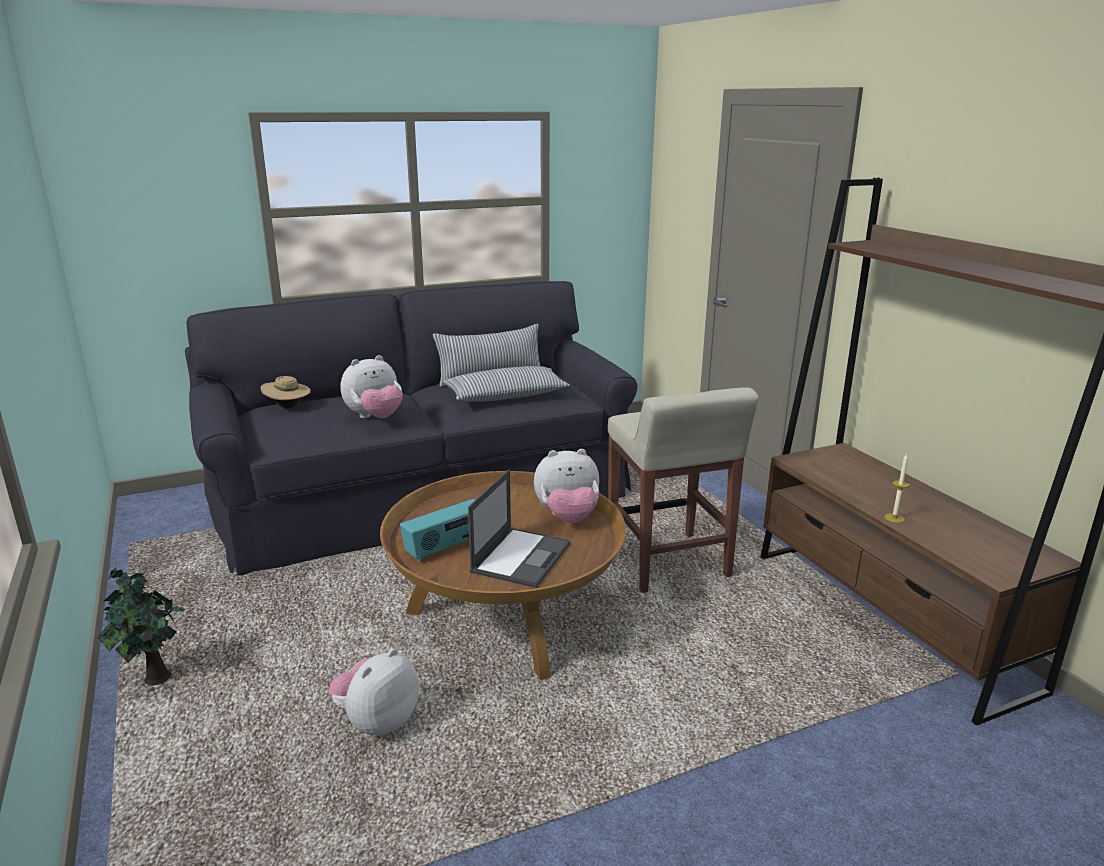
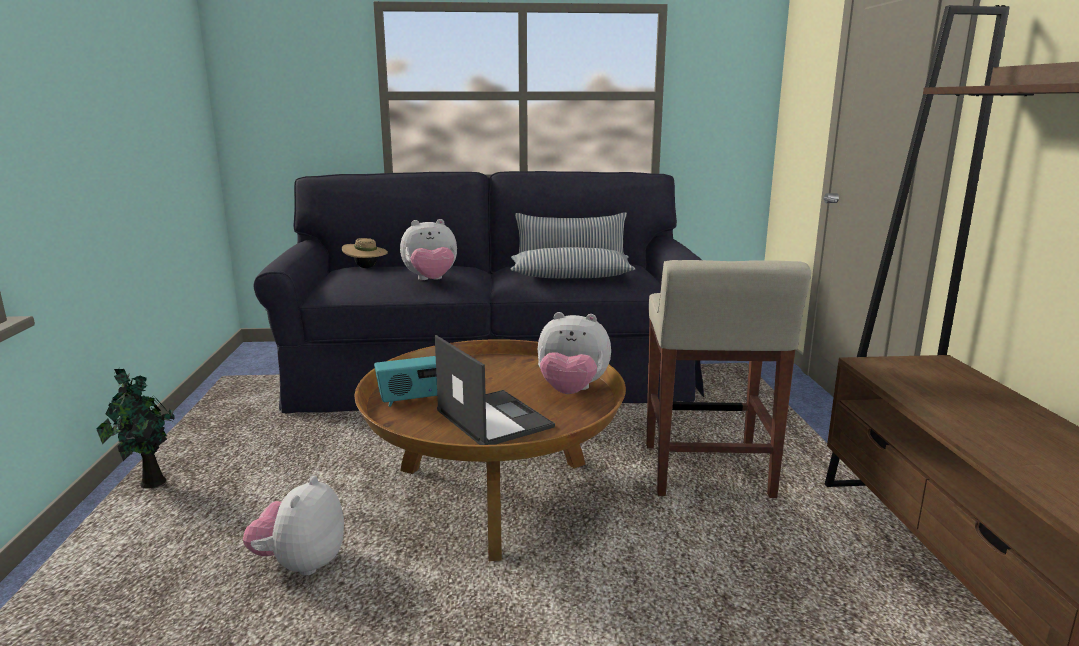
camera: 20 degrees right, 5 degrees down
plush toy [328,648,419,736] -> plush toy turned 45 degrees counterclockwise [243,476,344,575]
laptop [468,470,570,588] -> laptop turned 75 degrees counterclockwise [435,335,555,445]
candle [885,454,910,523] -> none

